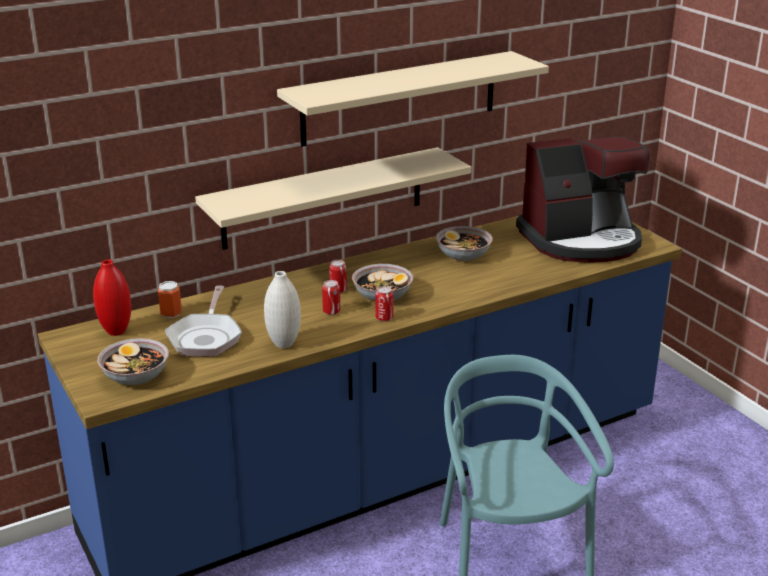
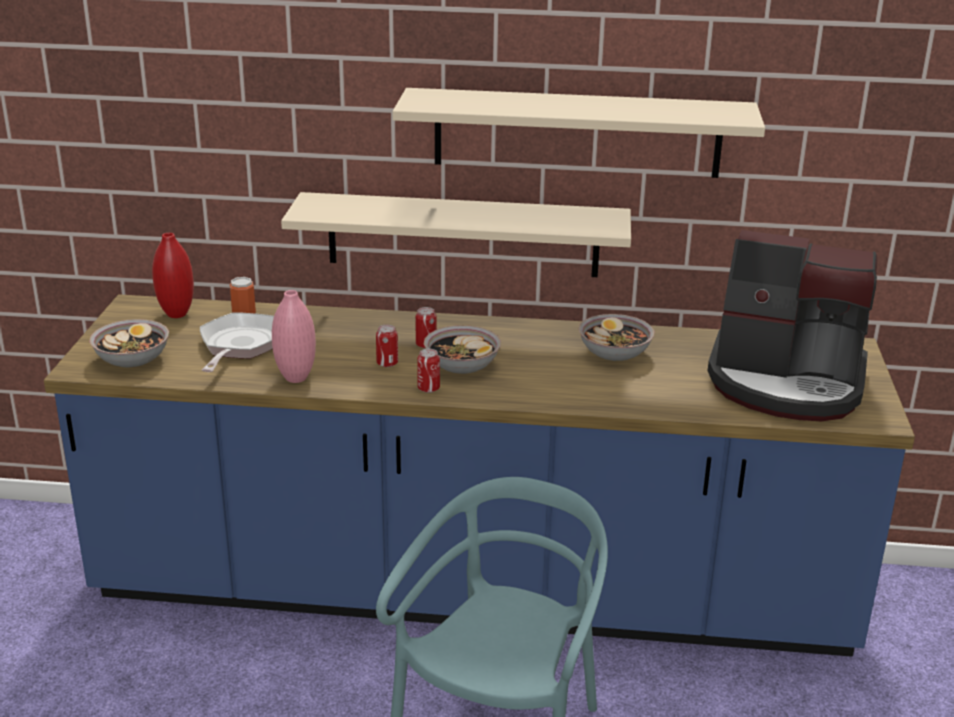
camera: 35 degrees right, 0 degrees up
frying pan [165,285,242,357] -> frying pan turned 150 degrees clockwise [200,312,274,372]
white vase [264,271,301,348] -> pink vase [272,290,316,383]

